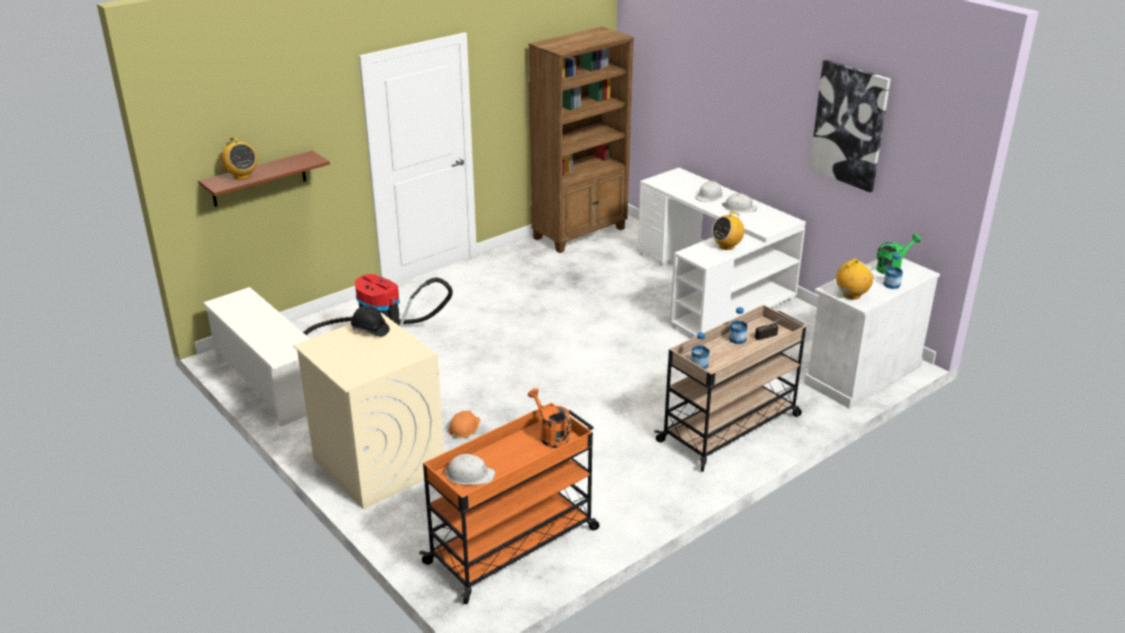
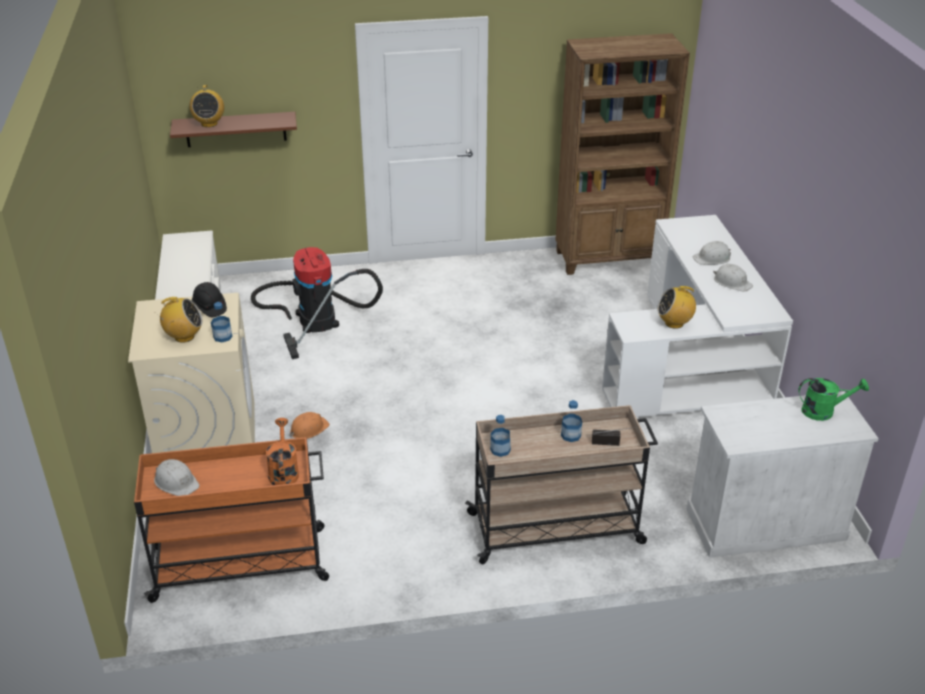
camera: 30 degrees right, 5 degrees up
picture [809,60,891,192] -> none
radio [836,259,874,299] -> radio moved to [155,297,203,343]
bottle [883,254,903,289] -> bottle moved to [211,302,233,342]

